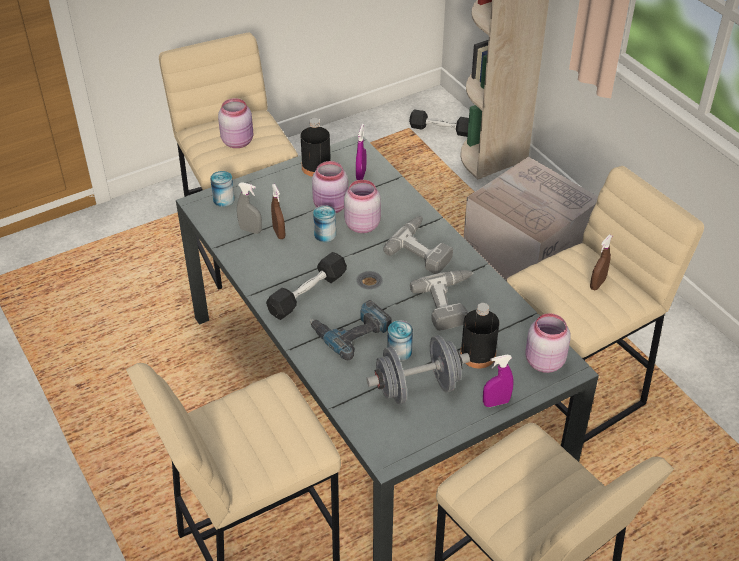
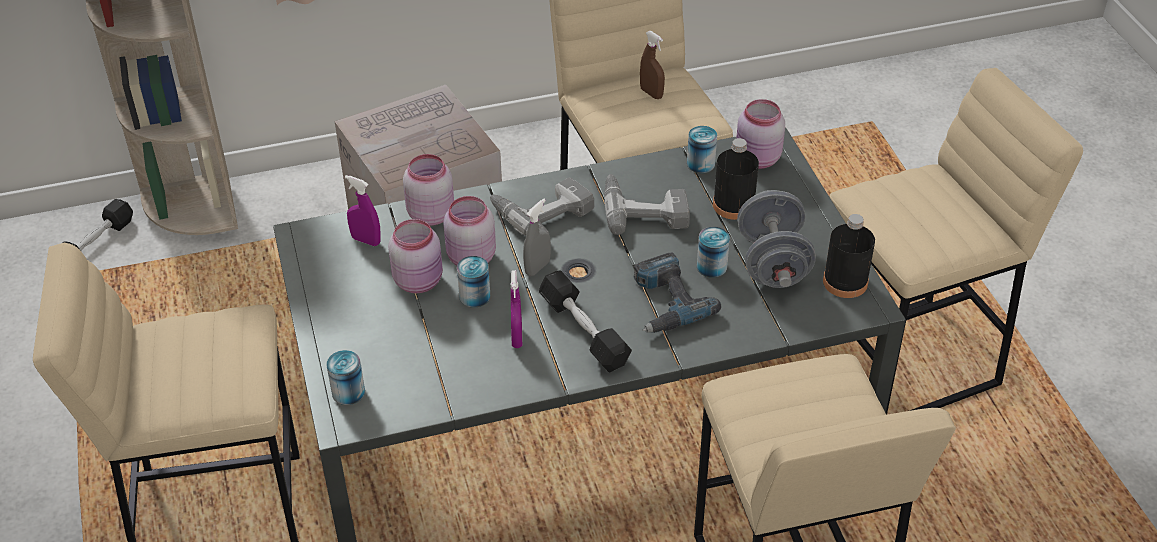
camera: 75 degrees left, 0 degrees up
pink jar [218,98,253,148] -> pink jar moved to [403,154,454,226]
grey spray bottle [237,182,262,234] -> grey spray bottle moved to [523,199,551,276]
brown spray bottle [271,184,285,239] -> none
black bottle [300,118,331,177] -> black bottle moved to [823,214,875,298]
purple spray bottle [483,355,514,407] -> purple spray bottle moved to [511,270,522,348]
none -> can [687,126,717,173]

